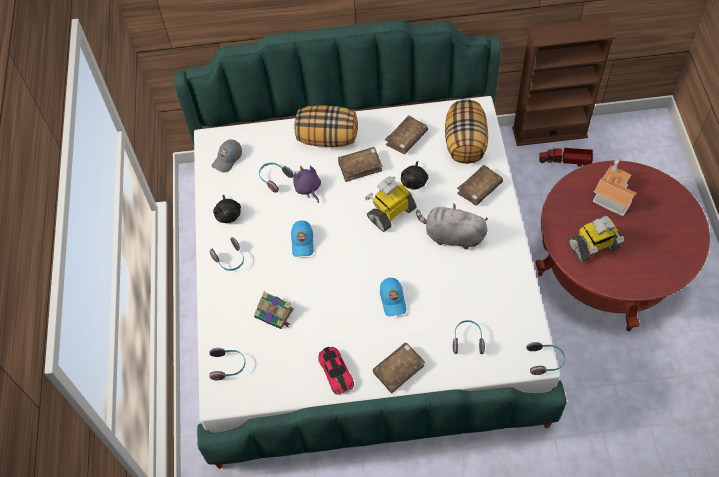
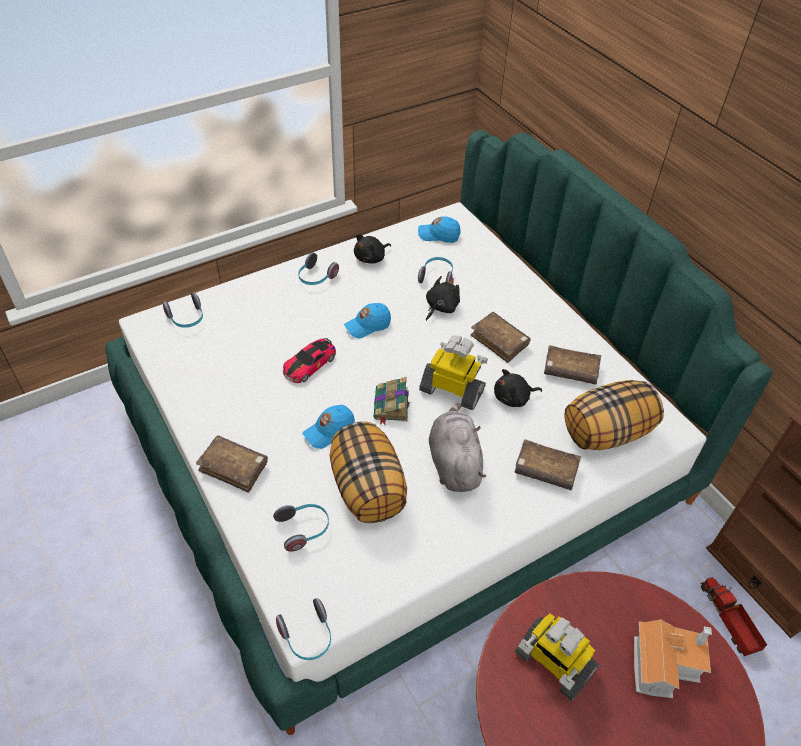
camera: 60 degrees right, 10 degrees down
grey cap [212,139,242,173] -> blue cap [418,216,461,243]
book [254,292,294,329] -> book moved to [374,377,410,425]
purple plush toy [293,166,321,203] -> black plush toy [426,276,460,321]
pillow [294,105,358,147] -> pillow moved to [330,422,407,523]
toy car [318,347,354,395] -> toy car moved to [283,338,336,383]

